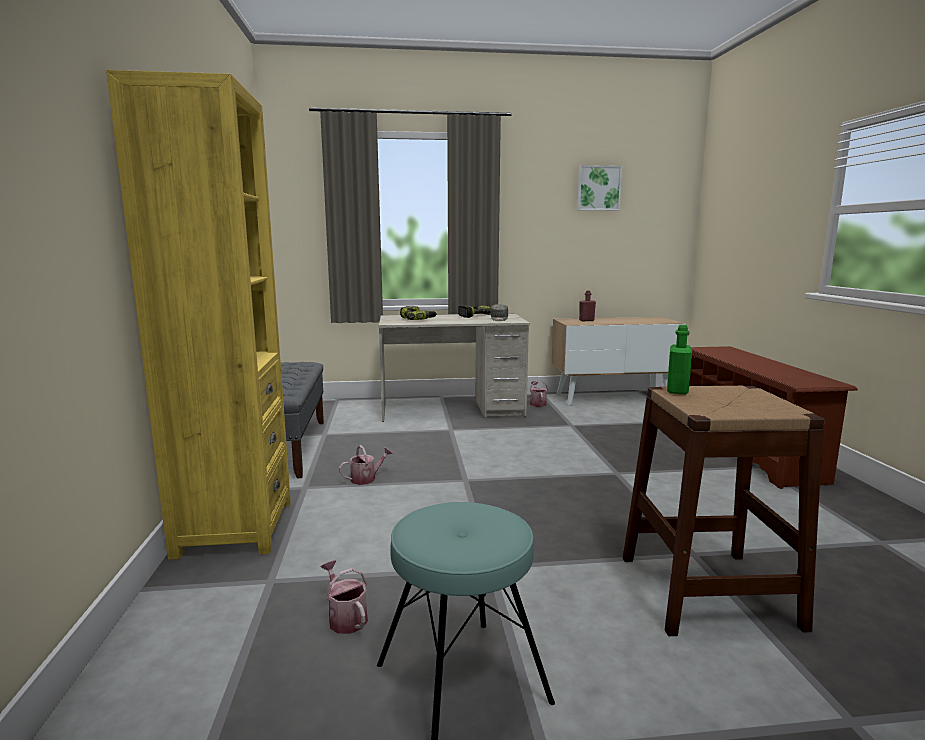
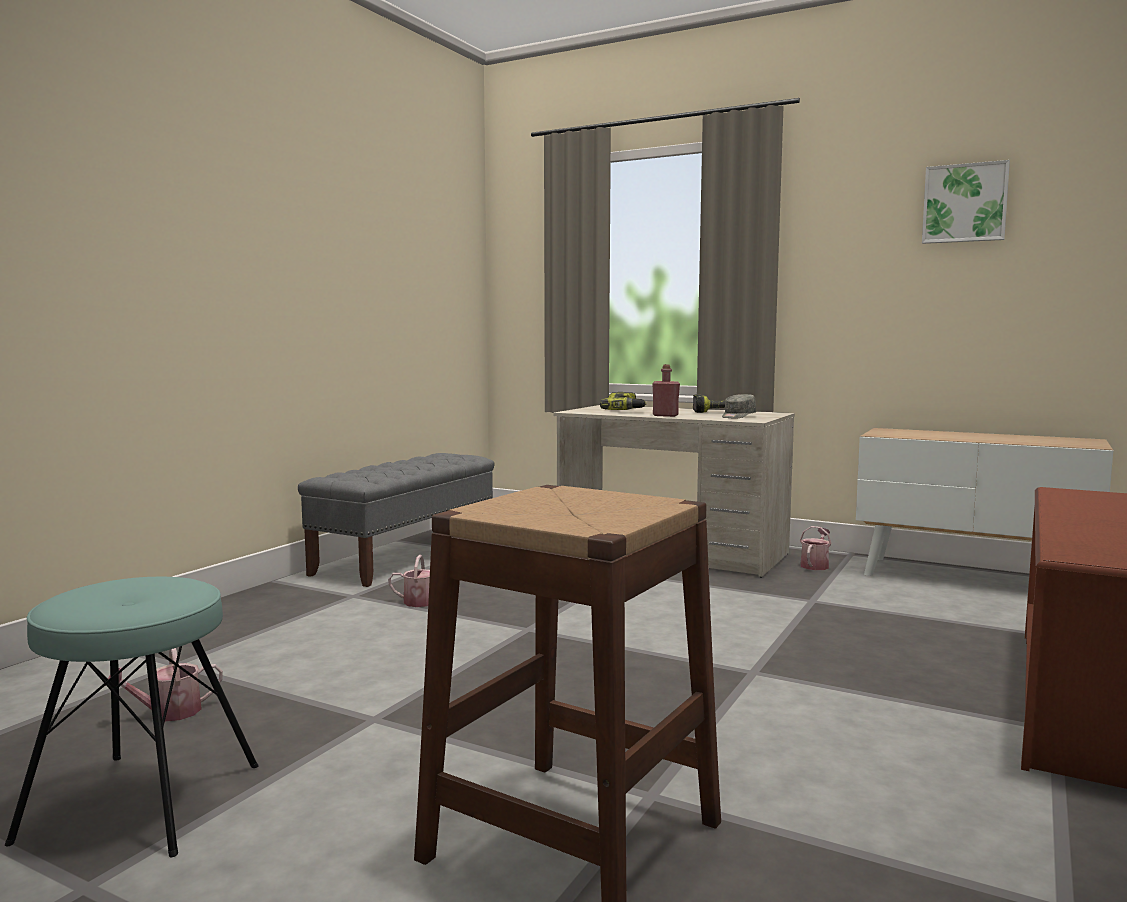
camera: 35 degrees right, 5 degrees down
yellow bookcase [106,70,291,560] -> none
watering can [320,560,368,634] -> watering can turned 120 degrees counterclockwise [105,648,223,721]
red bottle [579,291,596,321] -> red bottle moved to [652,364,680,417]
green bottle [667,325,692,395] -> none

